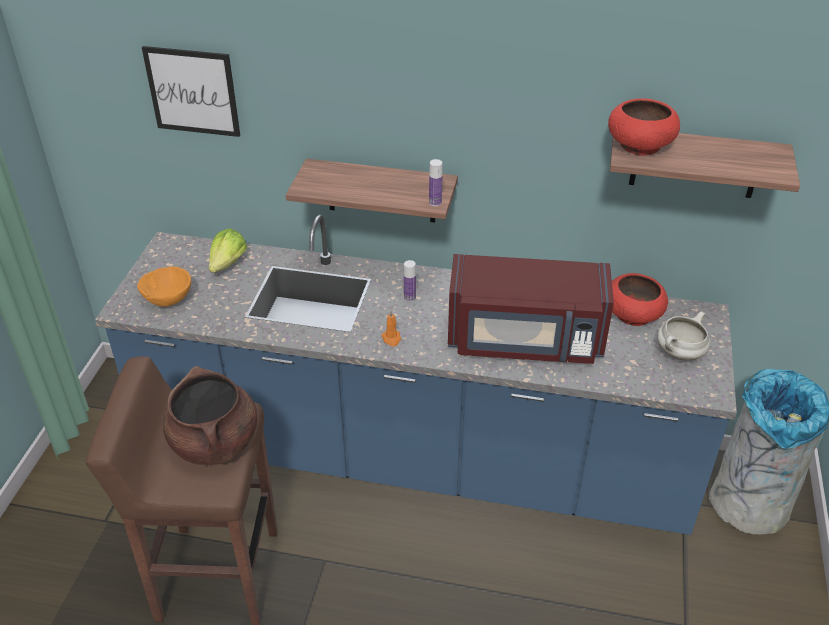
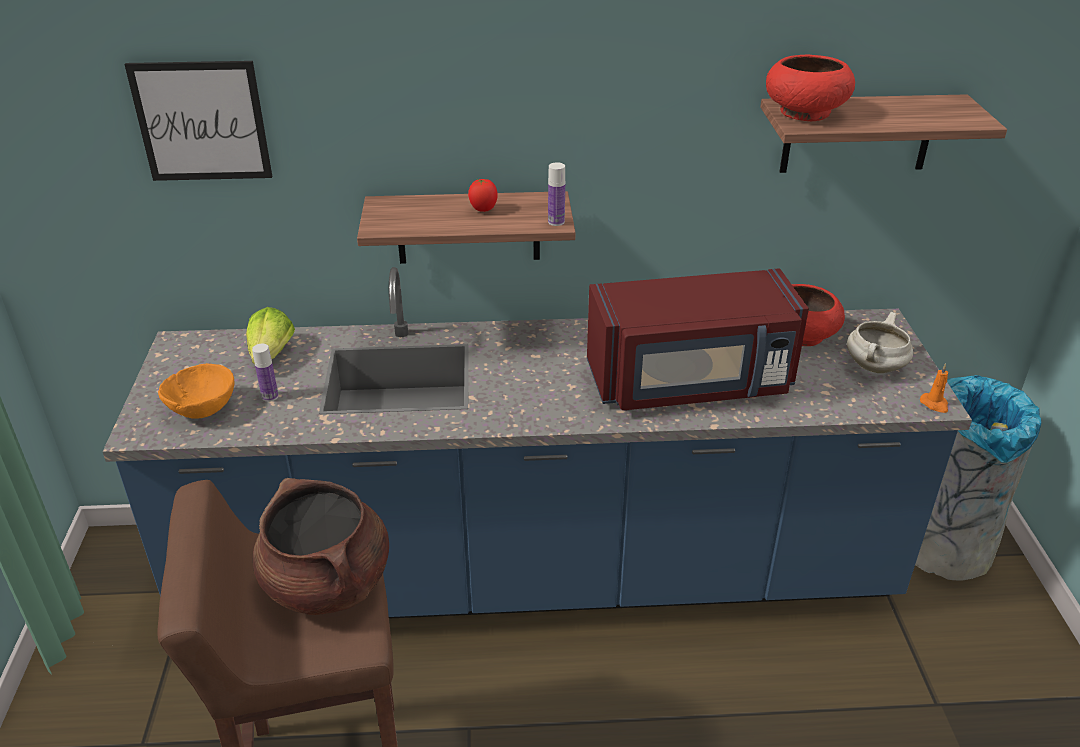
camera: 15 degrees left, 5 degrees down
orange candle [381,311,401,347] -> orange candle moved to [920,364,948,413]
bottle [404,260,416,302] -> bottle moved to [252,344,279,402]
none -> tomato [468,179,497,212]

